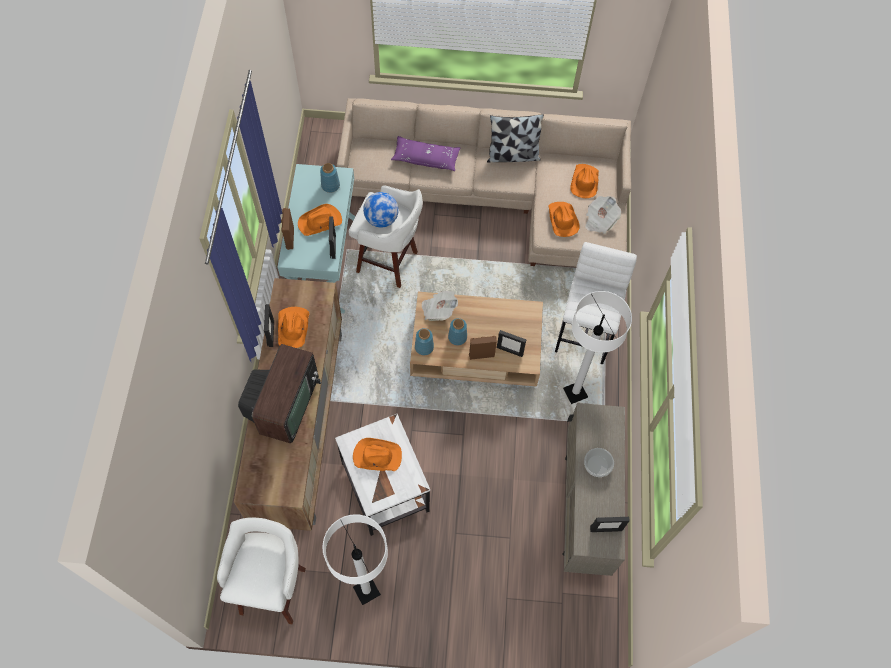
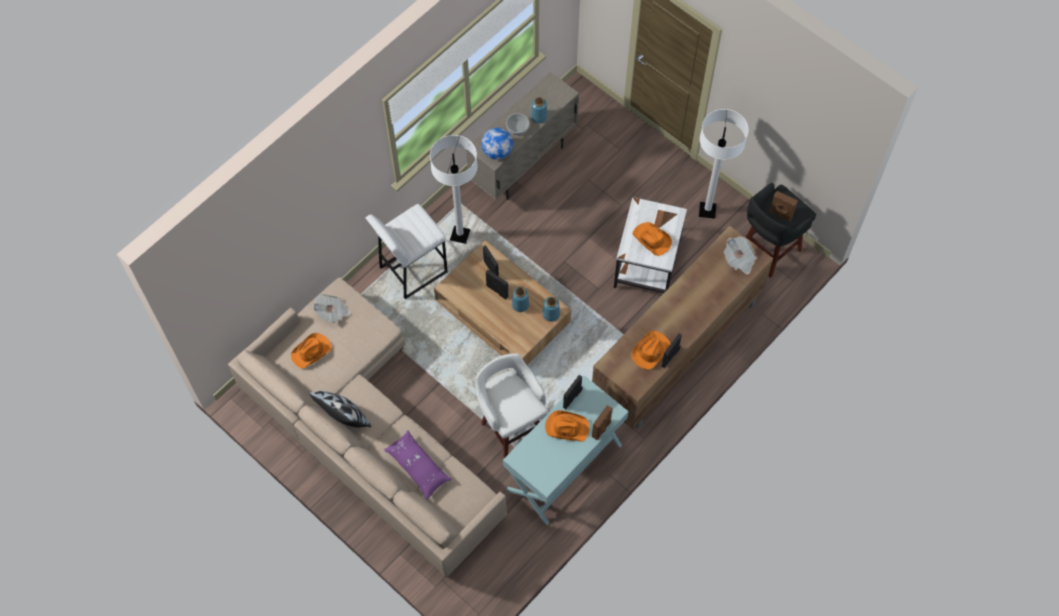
camera: 140 degrees left, 0 degrees up
white stool [217,518,306,625] -> black stool [746,183,816,278]
television [238,344,321,443] -> none
blue vase [320,163,340,193] -> blue vase moved to [531,97,548,124]
globe [363,192,399,227] -> globe moved to [481,128,513,160]
newspaper [421,291,458,321] -> newspaper moved to [724,236,757,274]
brown speaker [469,336,497,360] -> brown speaker moved to [770,191,798,221]
orange hat [548,202,580,237] -> none
picture frame [590,517,630,532] -> picture frame moved to [486,270,508,300]

